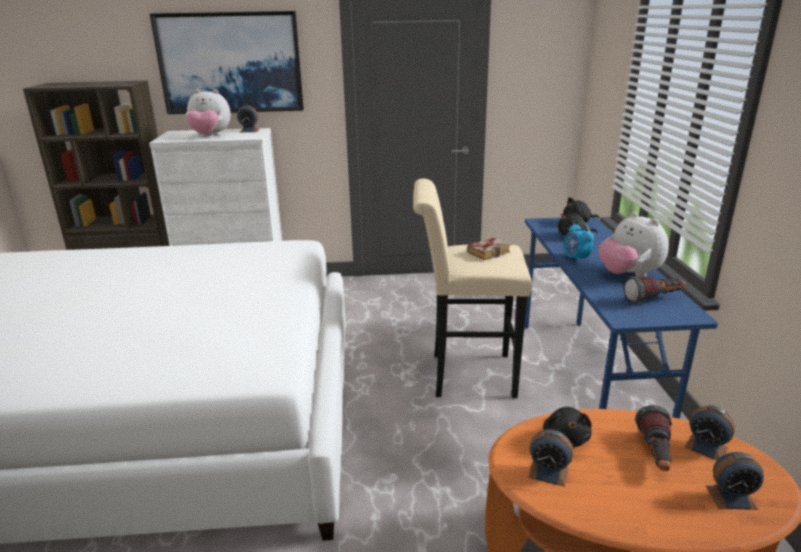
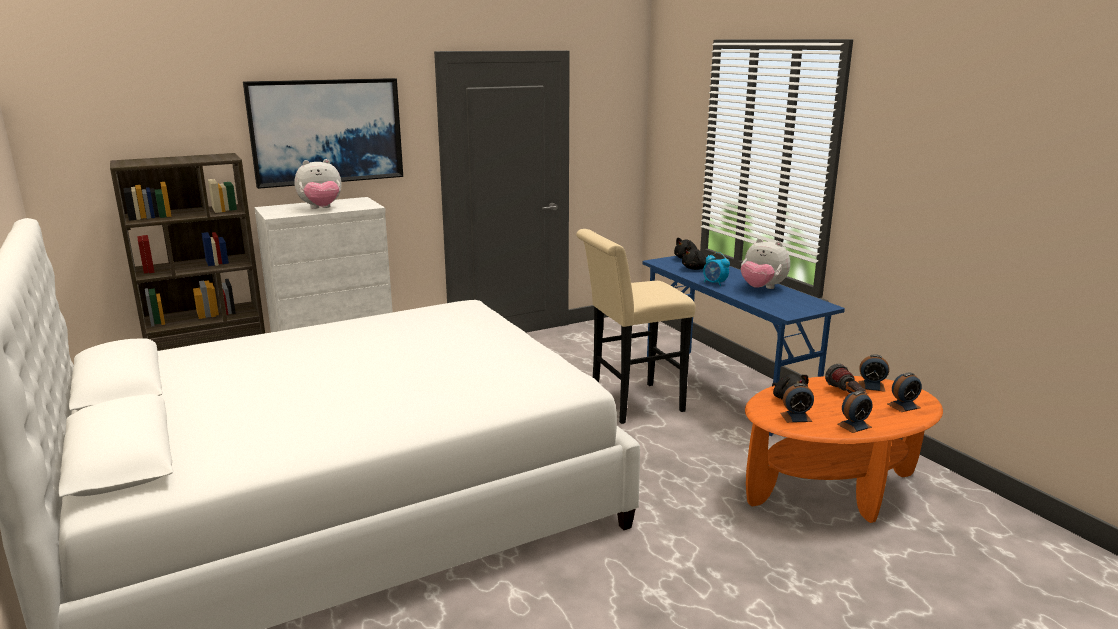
camera: 25 degrees left, 5 degrees down
alarm clock [237,105,259,132] -> alarm clock moved to [837,391,873,433]
book [467,238,511,260] -> none
flashlight [623,276,686,304] -> none

